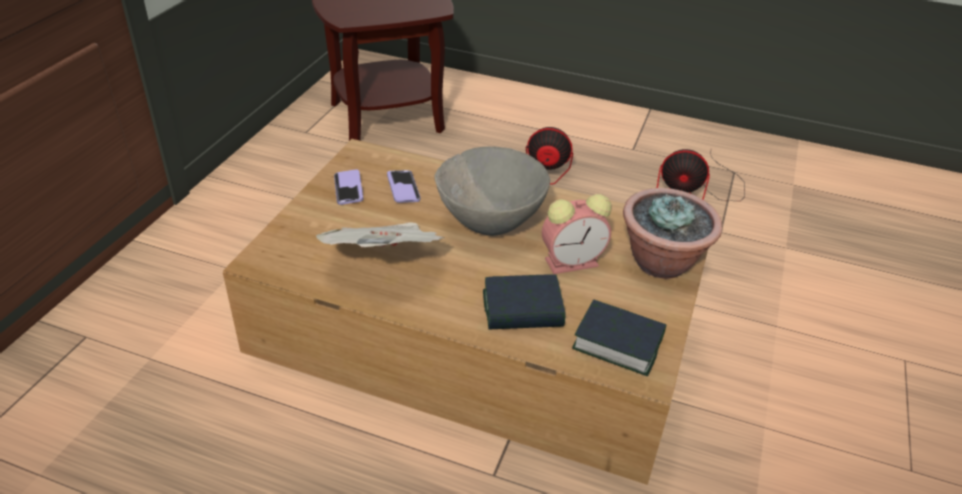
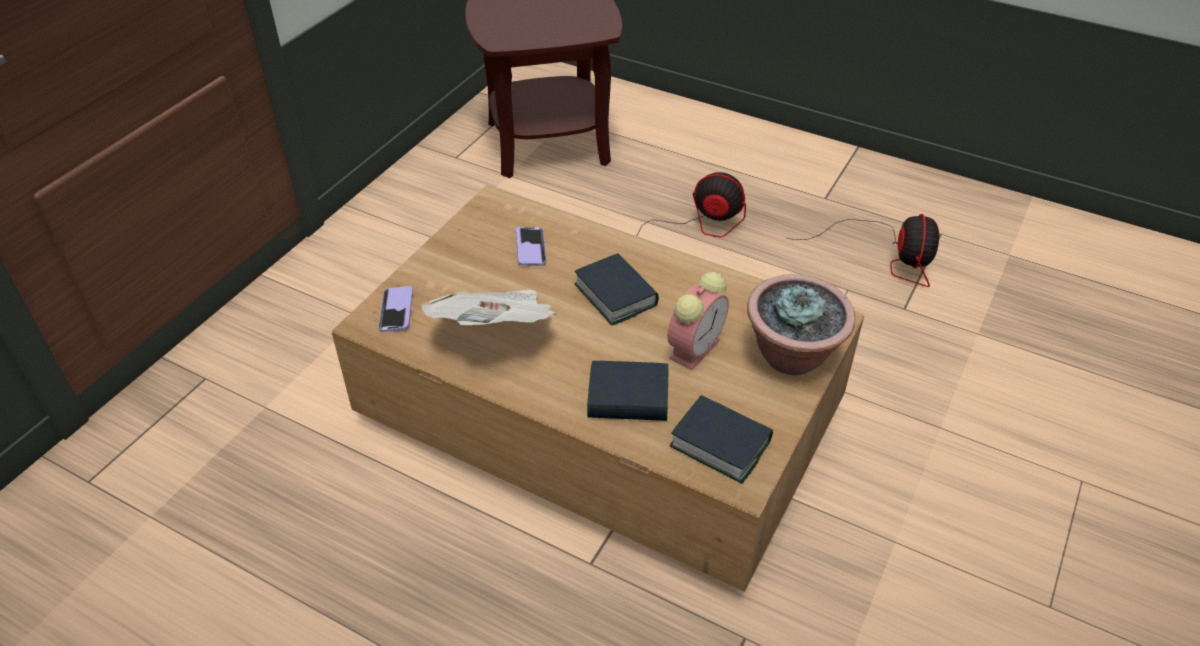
camera: 10 degrees right, 5 degrees up
phone [334,170,364,205] -> phone moved to [379,286,413,332]
grey bowl [434,146,550,236] -> book [575,253,659,325]
alarm clock [542,194,612,274] -> alarm clock turned 45 degrees counterclockwise [667,272,729,370]
fan [657,149,745,201] -> fan turned 105 degrees counterclockwise [786,214,939,287]

